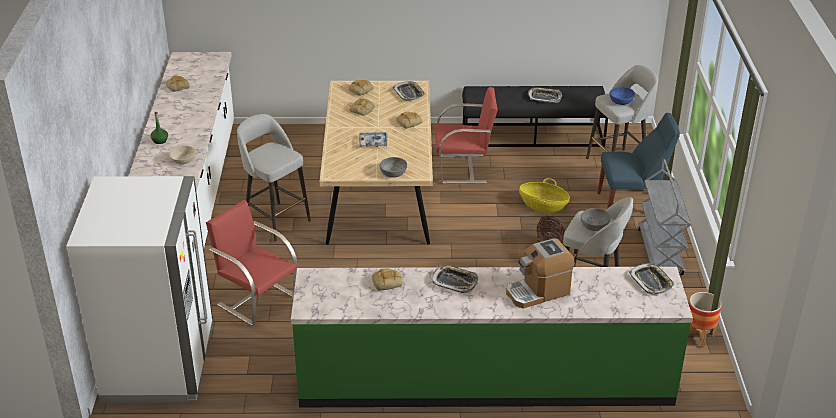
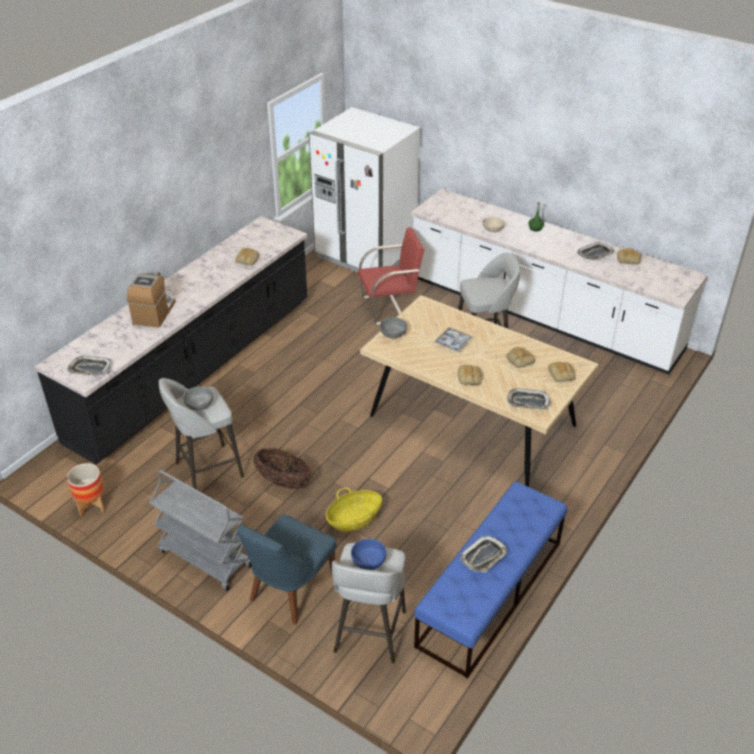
camera: 125 degrees right, 5 degrees up
green counter [291,267,693,407] -> black counter [35,216,307,465]
tray [432,265,478,293] -> tray moved to [577,242,614,260]
red chair [435,87,498,184] -> none
black bench [462,86,608,147] -> blue bench [414,481,568,678]

